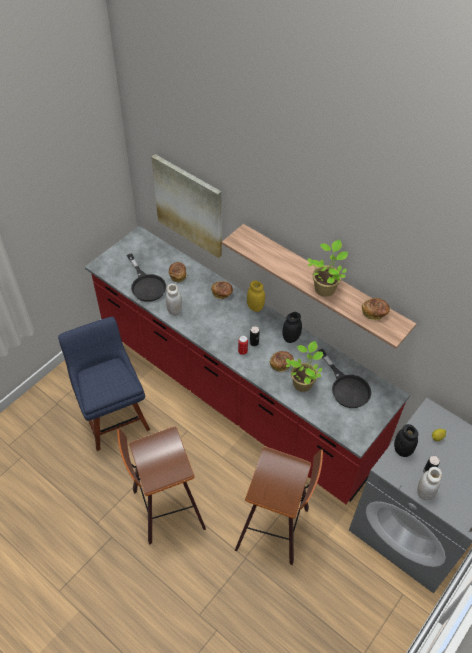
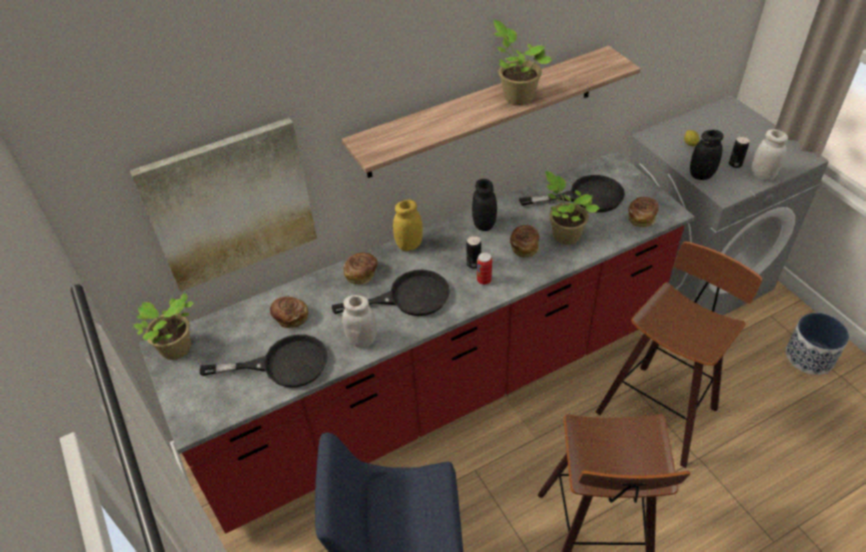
camera: 65 degrees left, 5 degrees down
bread [362,298,390,321] -> bread moved to [628,197,659,227]
none -> potted plant [133,293,194,360]
none -> black frying pan [332,270,450,316]
none -> planter [786,313,849,375]

